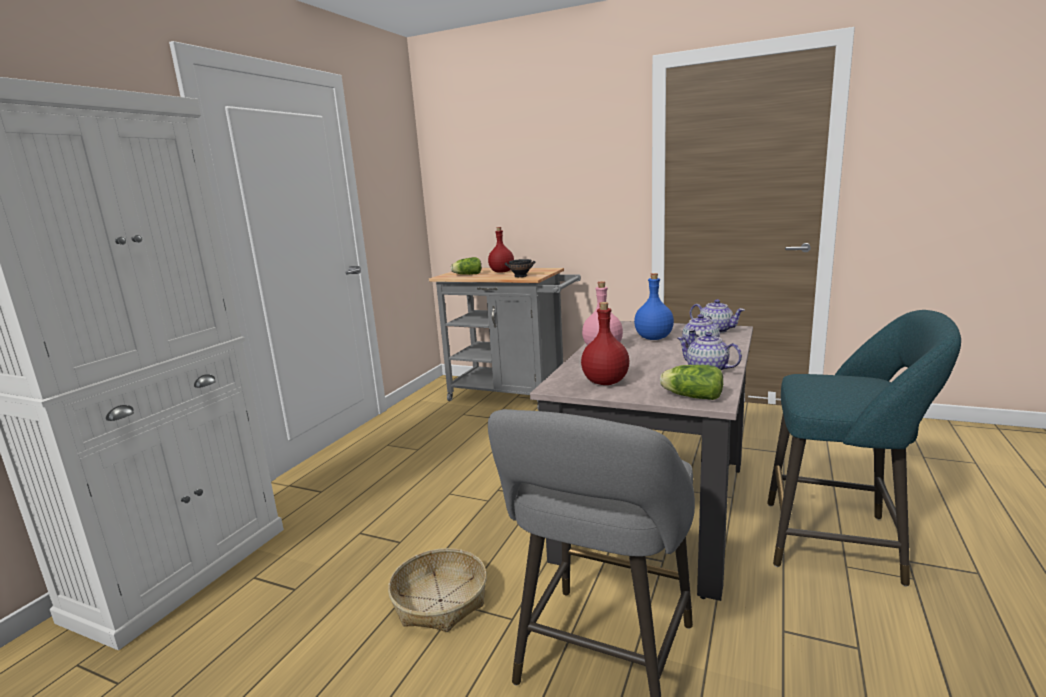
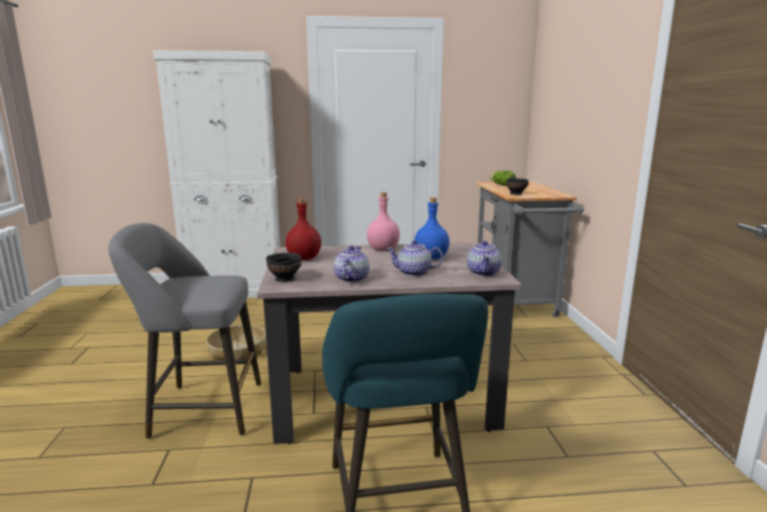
camera: 60 degrees right, 0 degrees up
red bottle [488,227,514,273] -> none
lettuce [660,365,723,400] -> black bowl [266,253,301,282]

